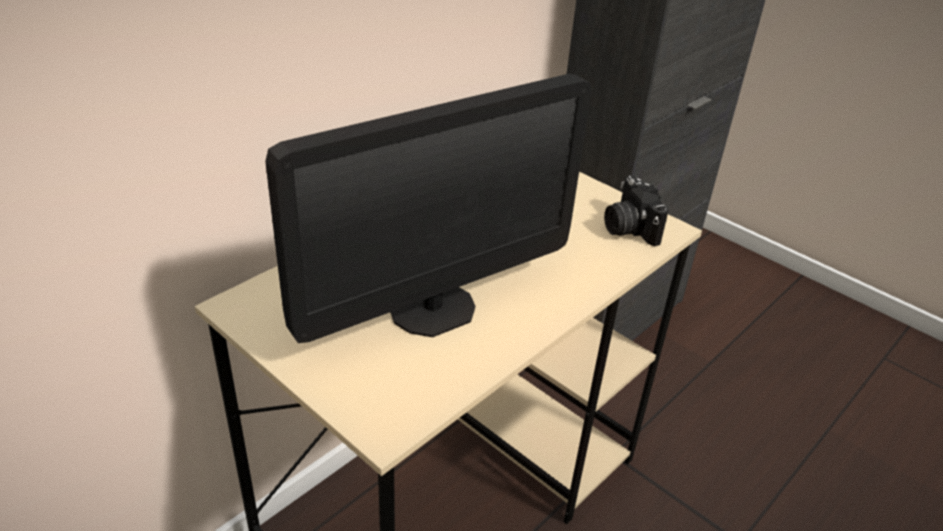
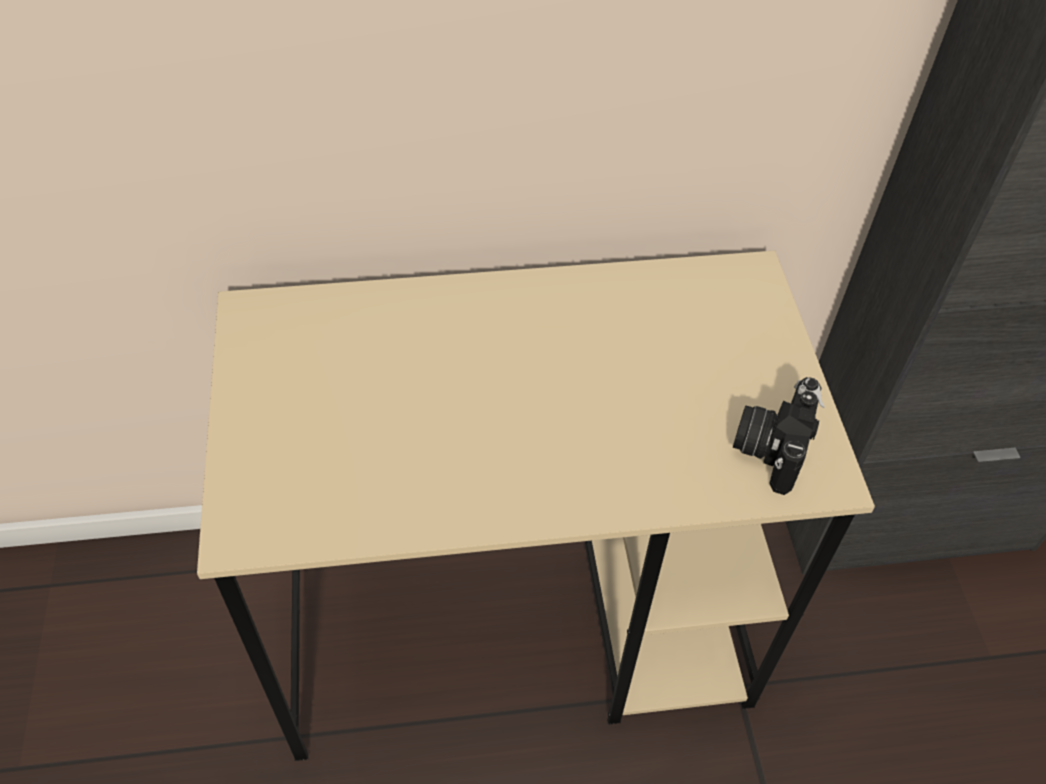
camera: 40 degrees right, 15 degrees up
monitor [265,74,591,343] -> none

